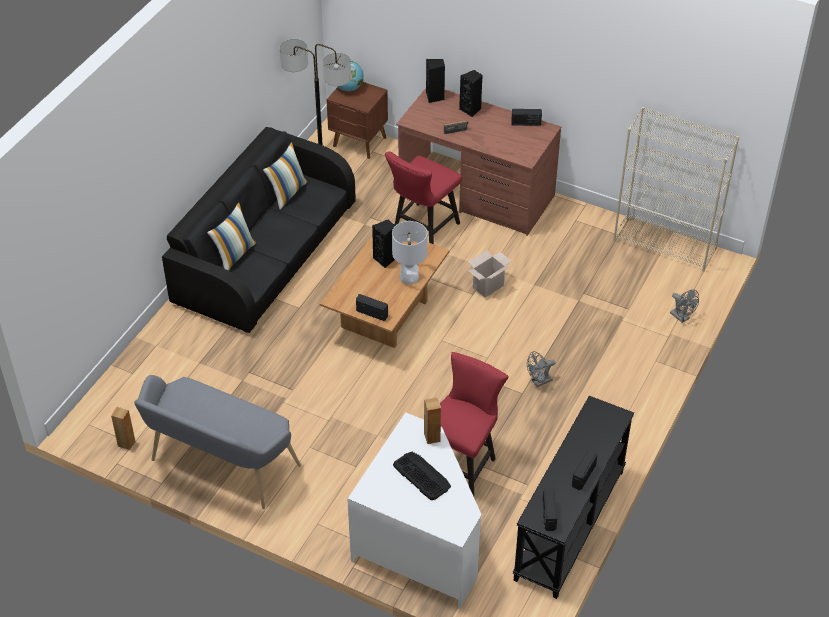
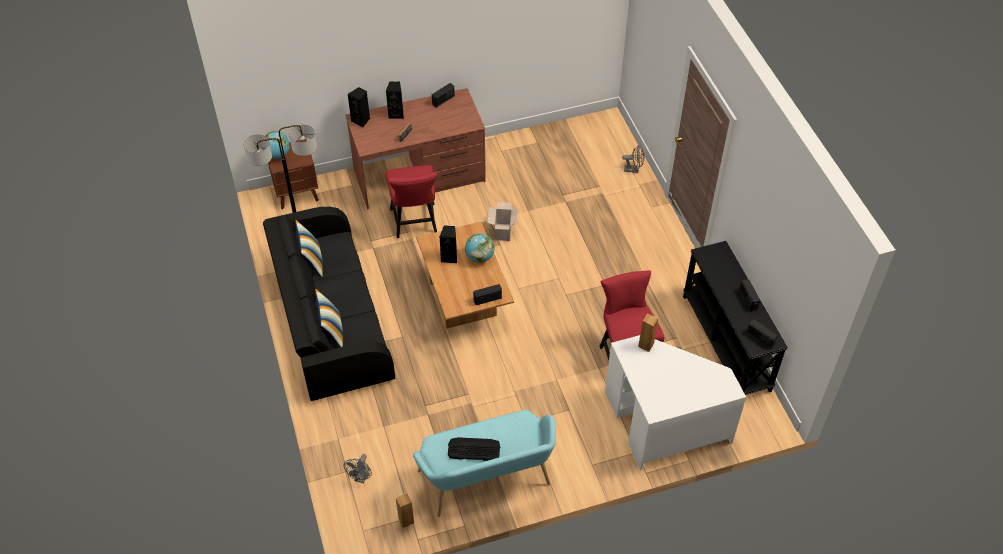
camera: 45 degrees left, 5 degrees up
grey bench [134,375,301,509] -> turquoise bench [413,410,556,517]
white table lamp [392,221,427,284] -> globe [465,233,495,263]
keyboard [393,452,451,500] -> keyboard moved to [448,437,501,461]
grey fan [527,351,555,387] -> grey fan moved to [344,454,372,483]
beige bookcase [613,107,739,272] -> none

